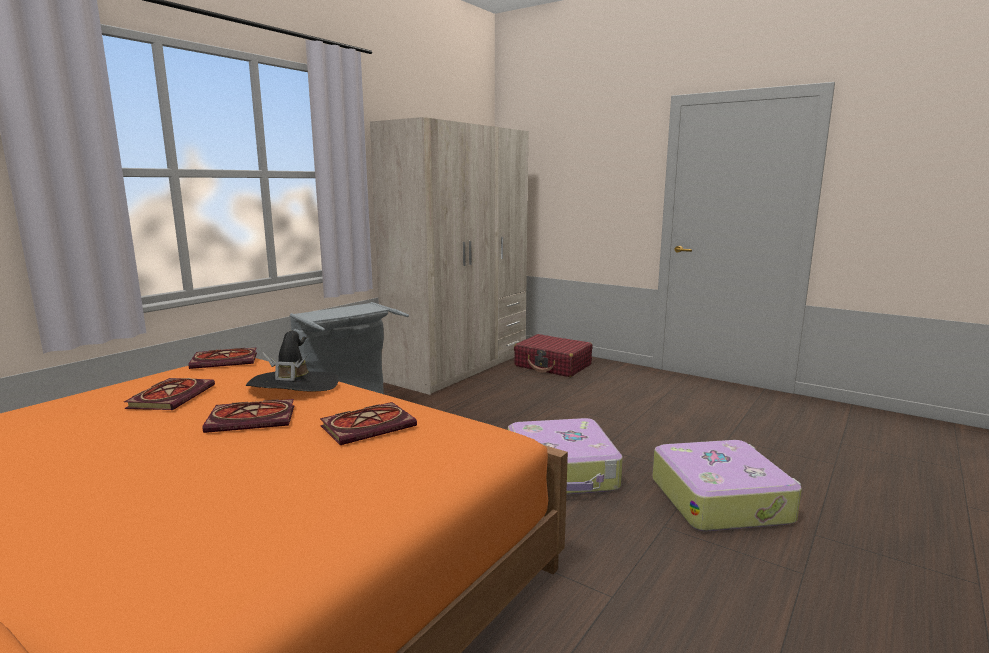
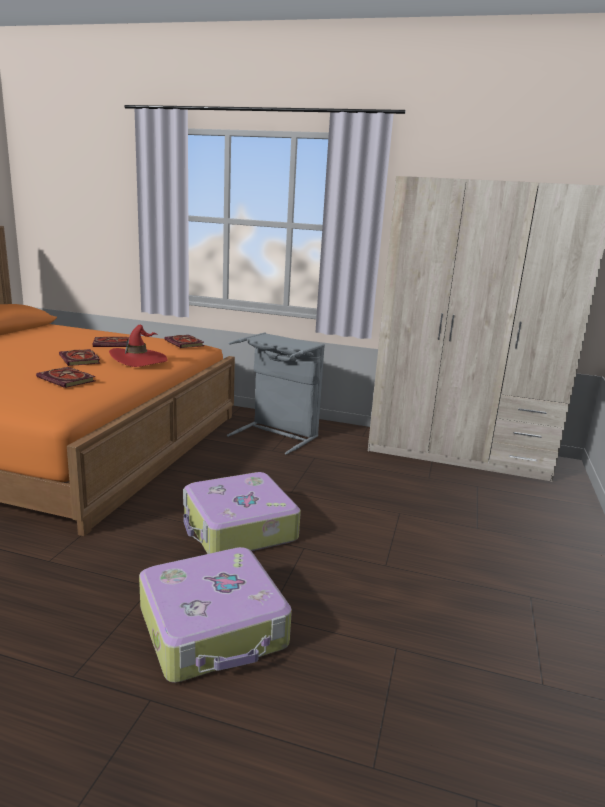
camera: 70 degrees right, 5 degrees up
black hat [246,331,339,392] -> red hat [109,325,168,367]
red suitcase [514,334,592,377] -> none

